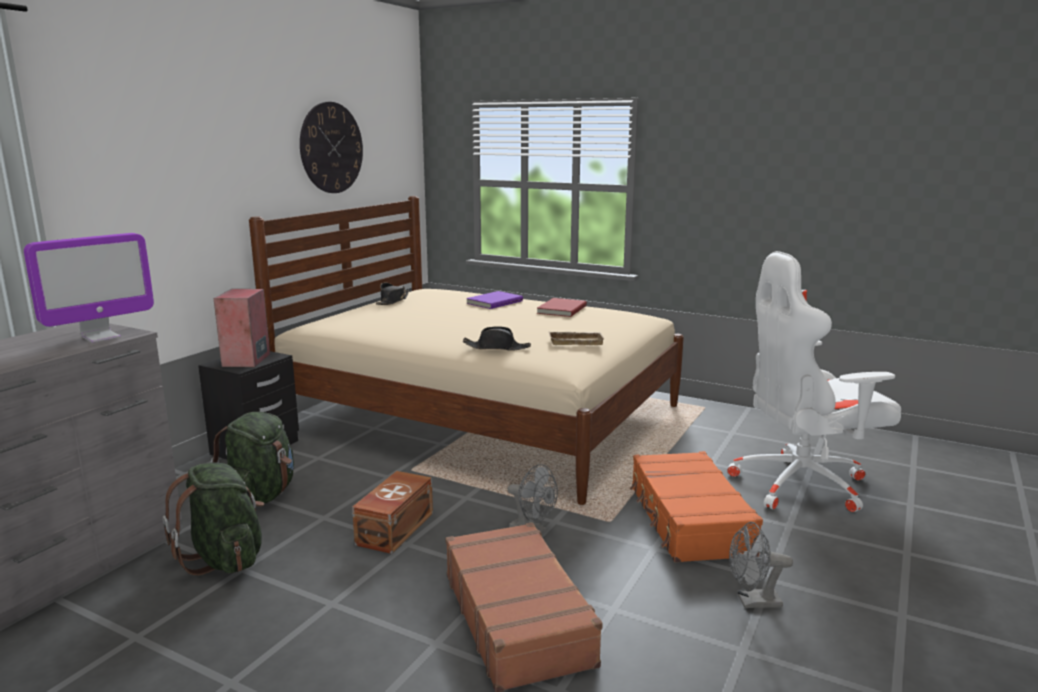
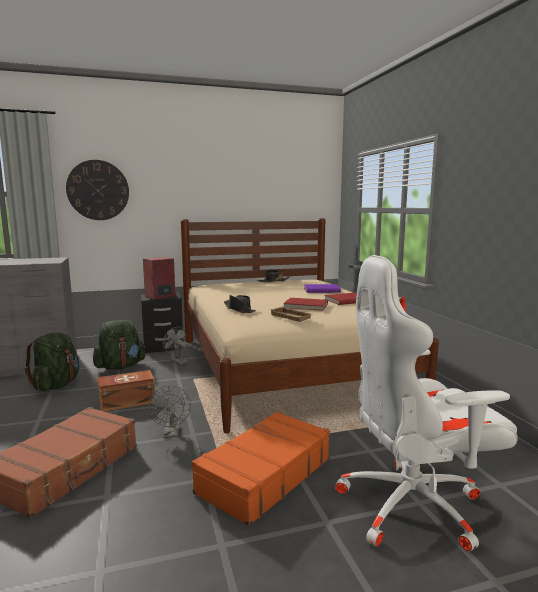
camera: 45 degrees right, 5 degrees down
monitor [24,233,154,343] -> none
wall clock [300,102,363,193] -> wall clock moved to [66,160,129,220]
white office chair [727,251,901,512] -> white office chair turned 45 degrees counterclockwise [335,255,518,551]
grey fan [729,522,793,608] -> grey fan moved to [163,327,188,365]
none -> red book [283,298,328,311]

